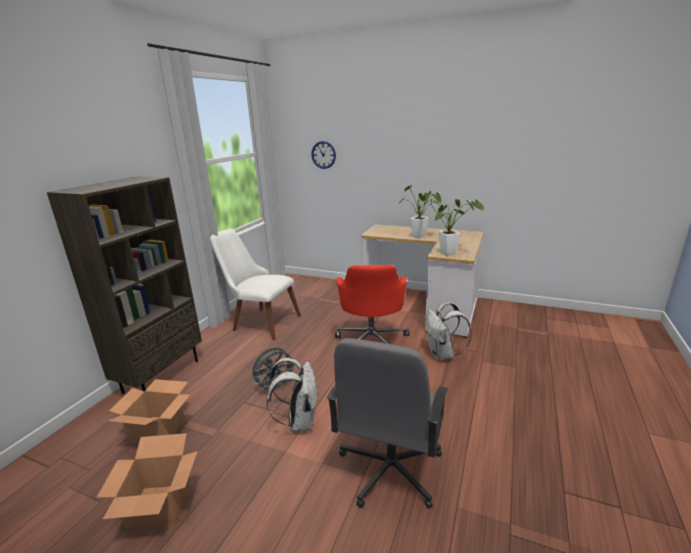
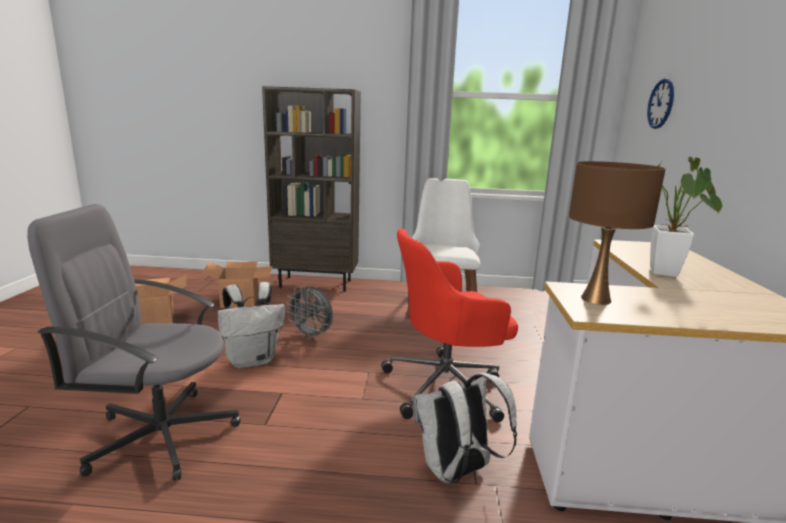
camera: 70 degrees right, 5 degrees down
potted plant [424,198,484,255] -> brown table lamp [569,161,665,305]

